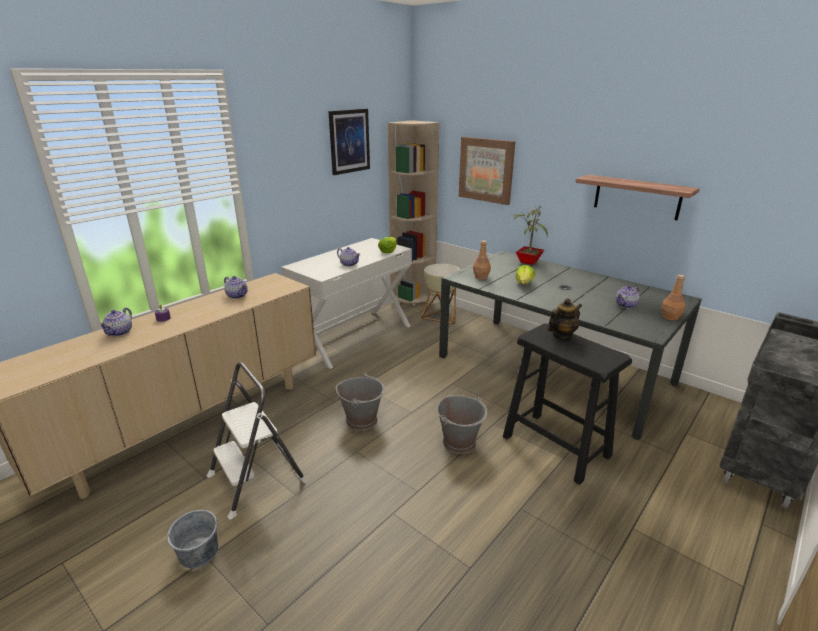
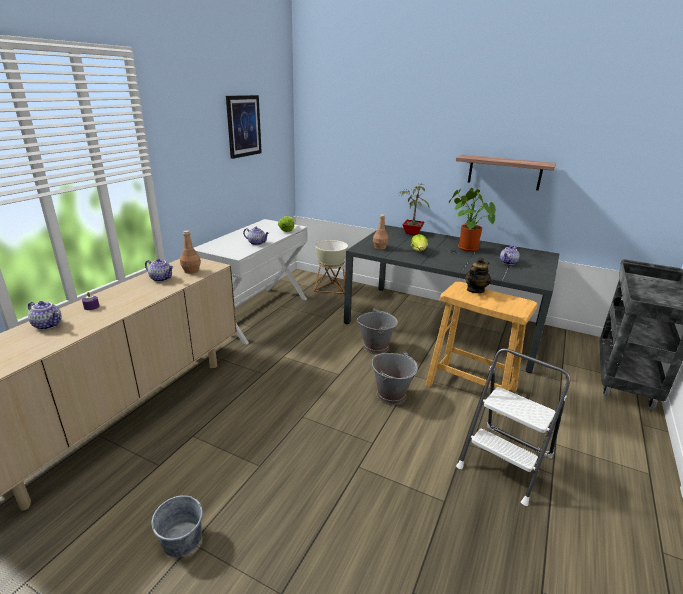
camera: 15 degrees left, 0 degrees up
teapot [99,307,132,336] -> teapot turned 60 degrees counterclockwise [28,301,61,330]
white step ladder [207,362,307,520] -> white step ladder moved to [456,348,570,506]
grey bucket [336,373,385,431] -> grey bucket moved to [356,308,398,354]
beige bookcase [388,120,440,306] -> none
picture [459,137,515,205] -> none
black stool [503,323,632,485] -> beige stool [426,282,538,416]
brown bottle [661,275,686,321] -> brown bottle moved to [180,230,201,274]
none -> potted plant [449,188,496,252]

